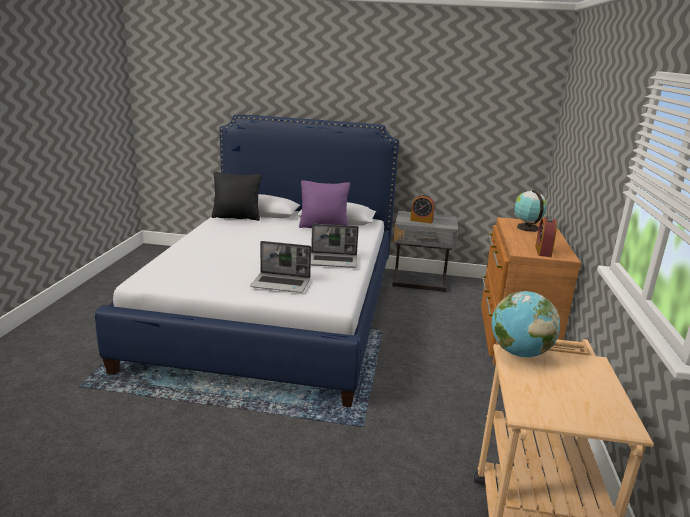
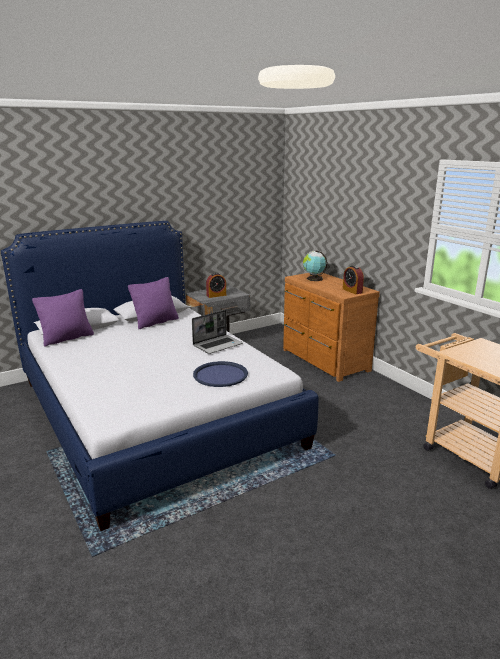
camera: 40 degrees left, 0 degrees up
black pillow [211,172,262,221] -> purple pillow [32,289,94,347]
laptop [250,241,311,293] -> blue tray [193,361,248,387]
globe [492,291,560,357] -> none

